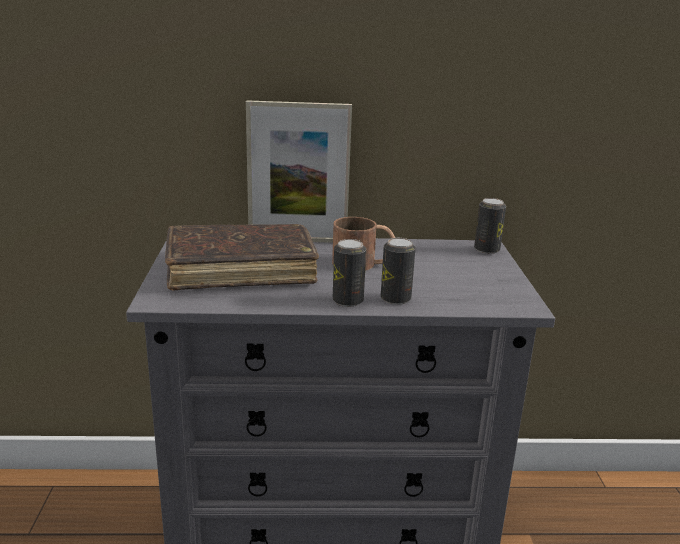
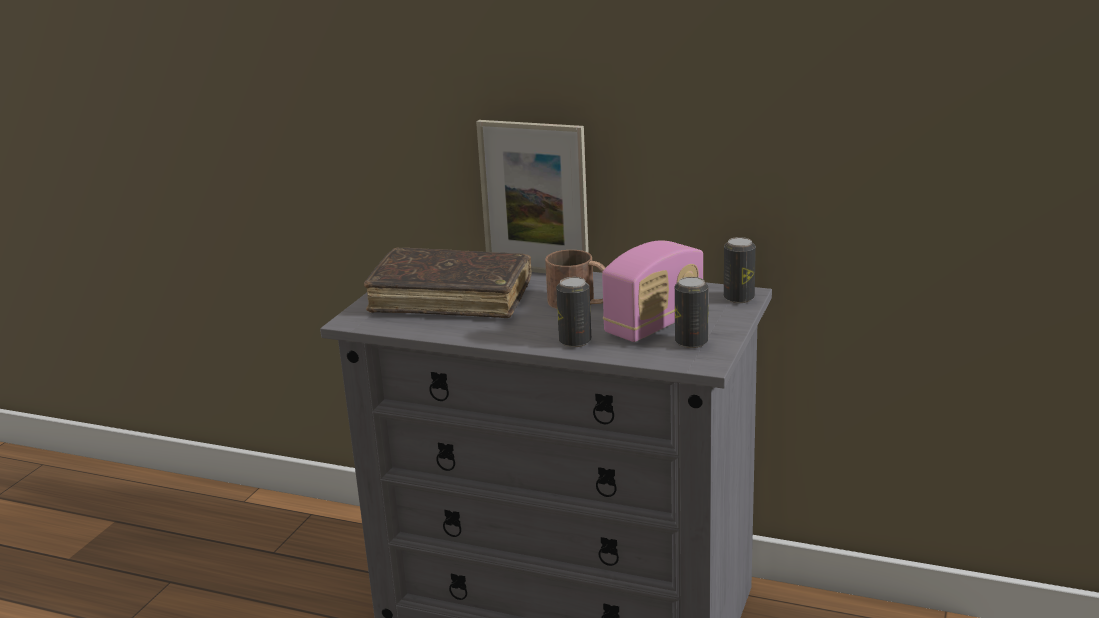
camera: 25 degrees right, 0 degrees up
can [333,239,366,307] -> can moved to [675,277,709,348]
none -> radio [602,240,703,342]

